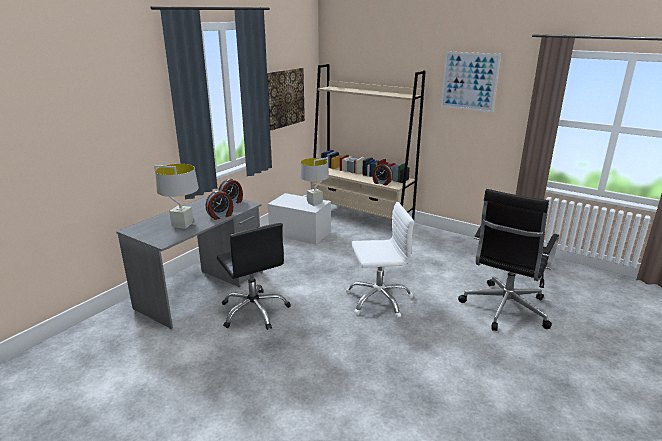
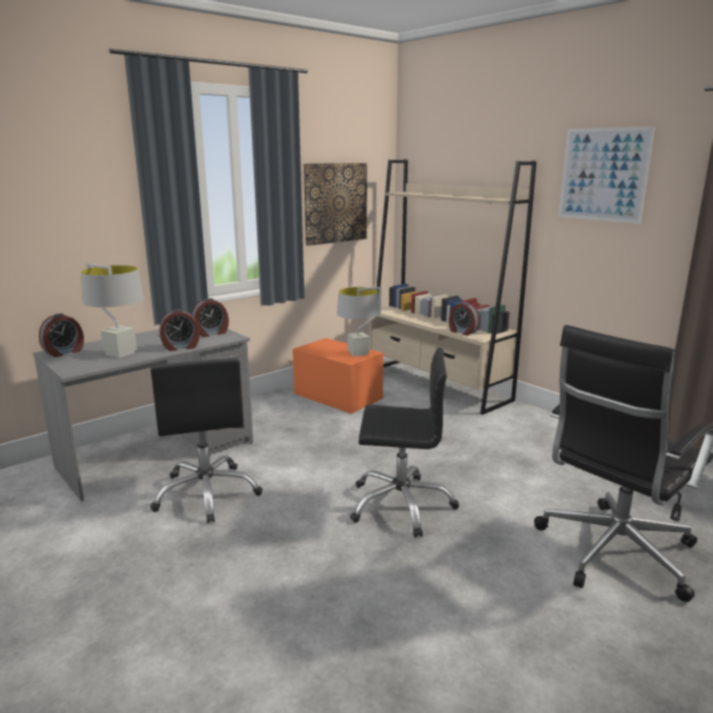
camera: 15 degrees right, 5 degrees down
white storage box [268,193,331,245] -> orange storage box [293,338,384,414]
white office chair [346,202,414,318] -> black office chair [350,347,459,538]
none -> alarm clock [39,313,84,357]

